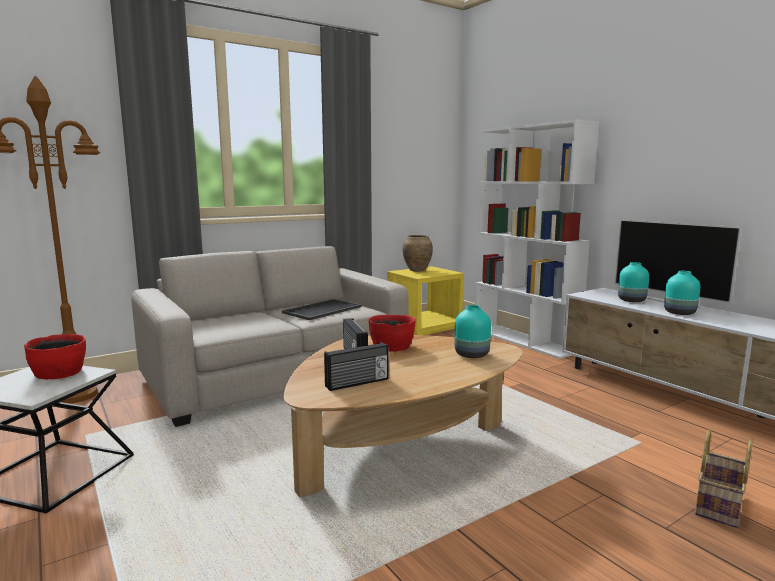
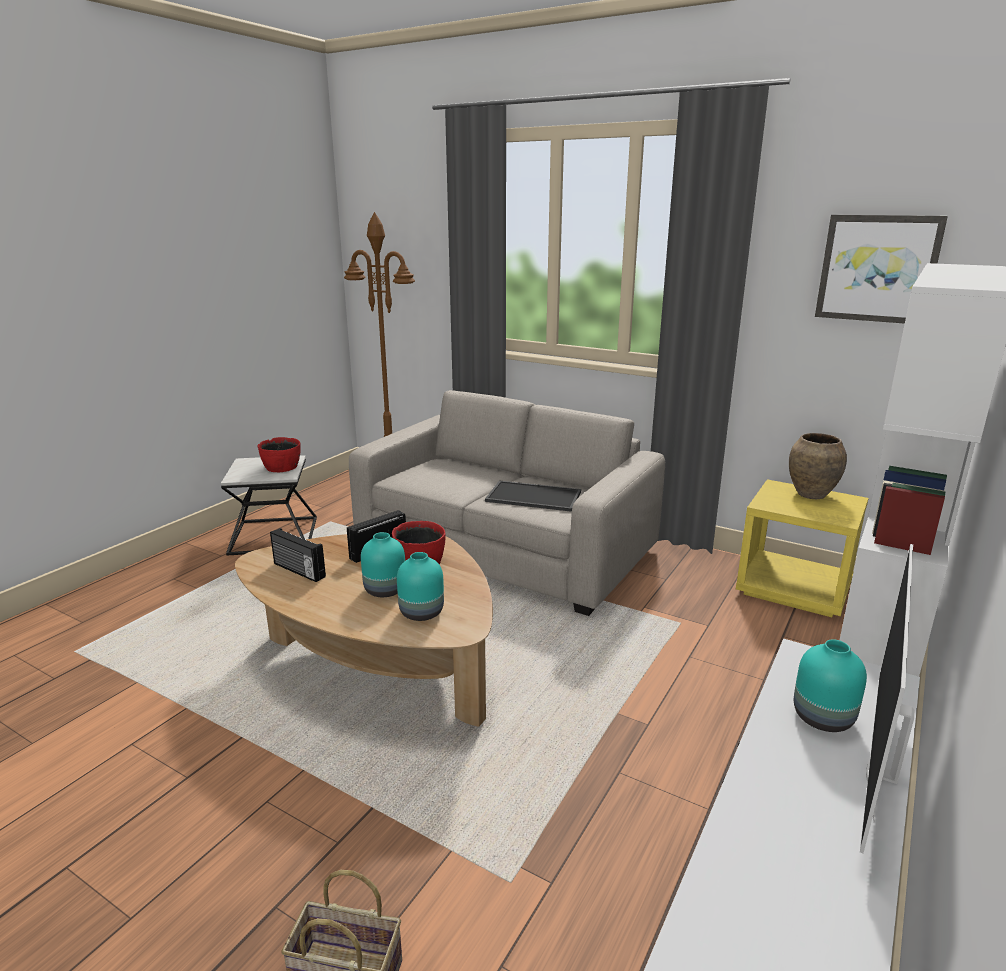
camera: 65 degrees right, 10 degrees up
turquoise vase [664,271,700,315] -> turquoise vase moved to [361,532,405,597]
none -> picture [815,215,948,324]

